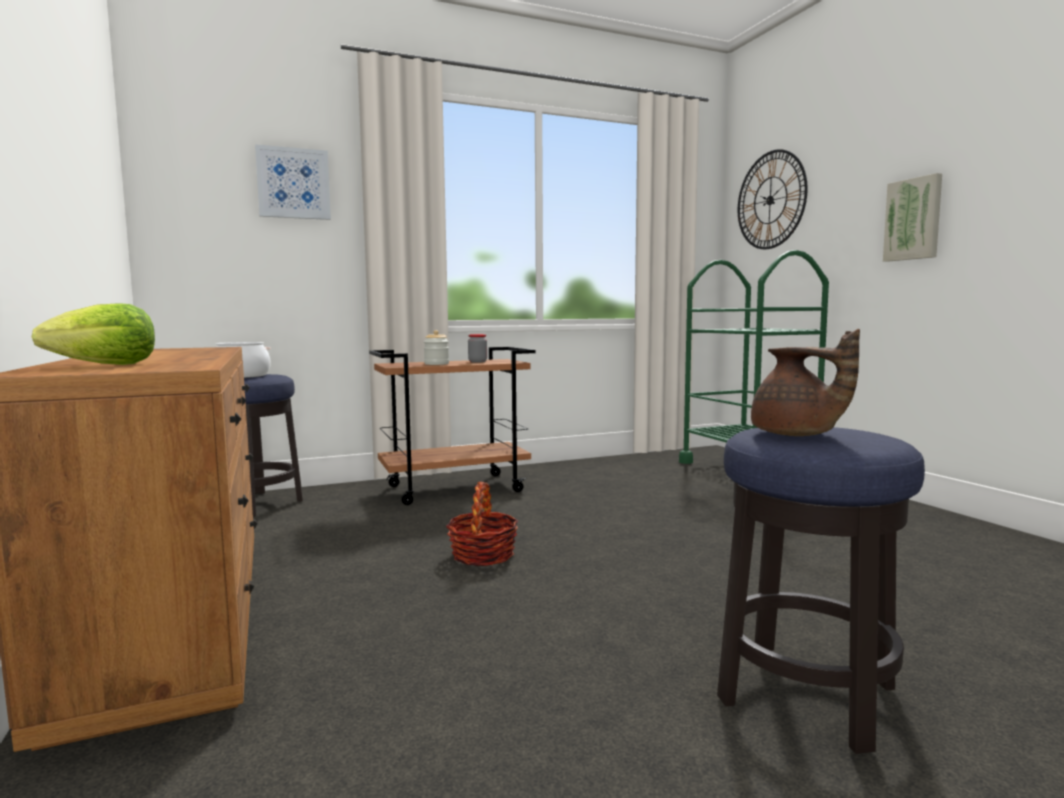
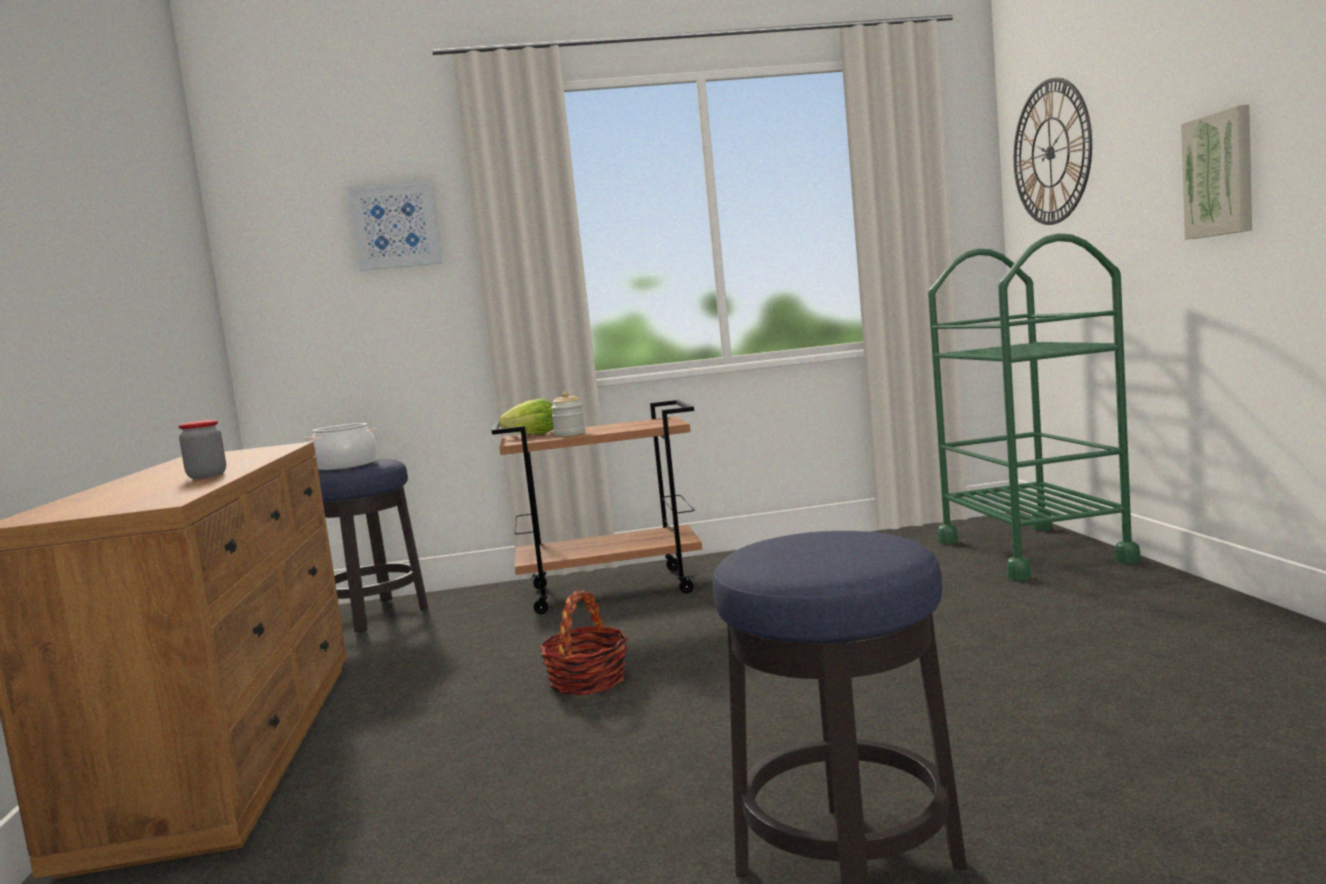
camera: 15 degrees right, 0 degrees up
lettuce [32,303,155,365] -> lettuce moved to [499,399,554,434]
jar [468,334,487,363] -> jar moved to [179,420,226,479]
brown teapot [751,328,860,436] -> none

